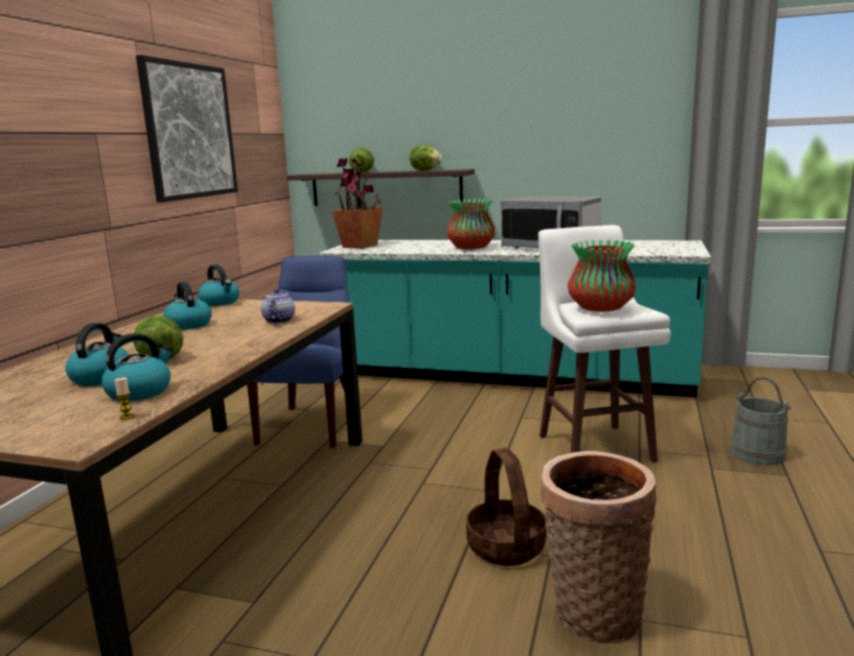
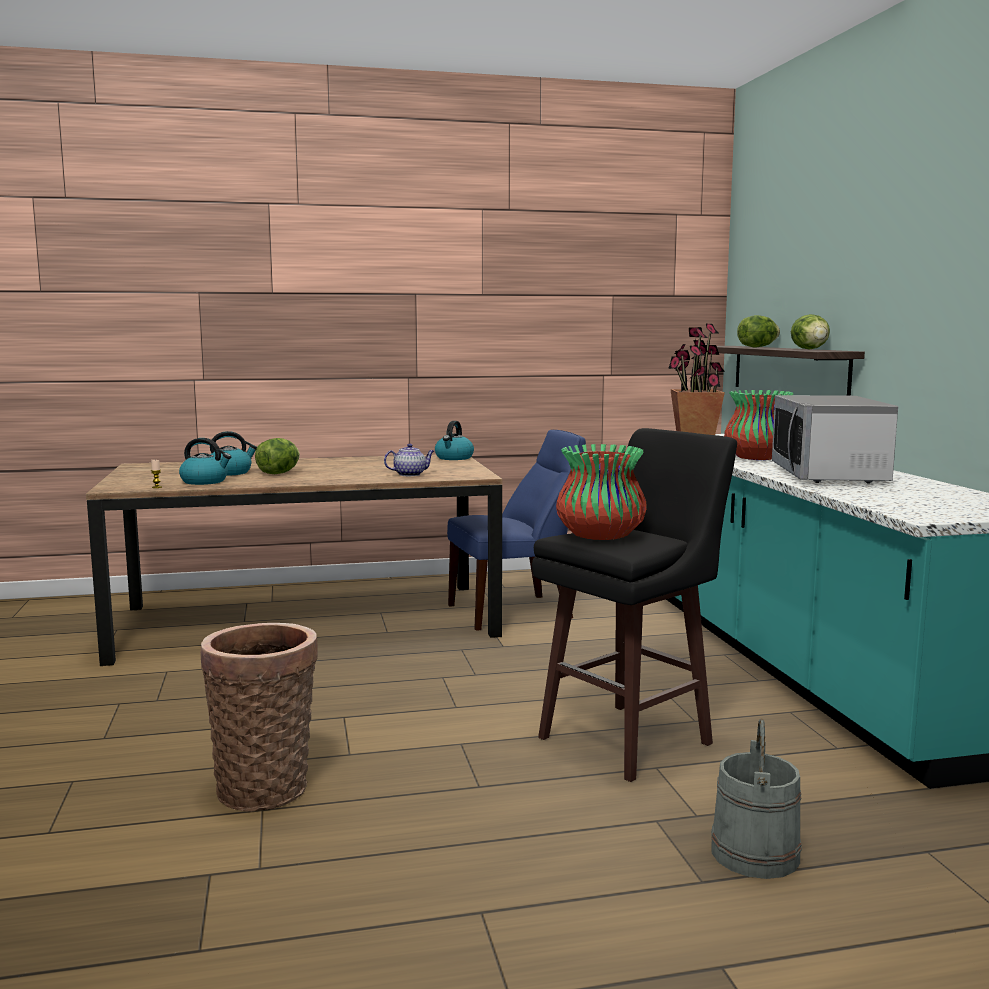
camera: 60 degrees right, 5 degrees down
picture [136,55,238,202] -> none
kettle [163,282,212,330] -> none
basket [466,448,547,566] -> none
white stool [538,225,671,463] -> black stool [532,428,737,782]

